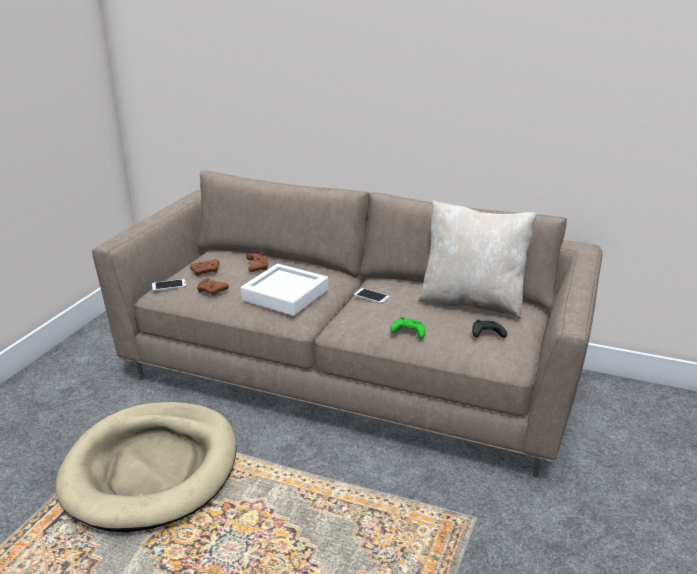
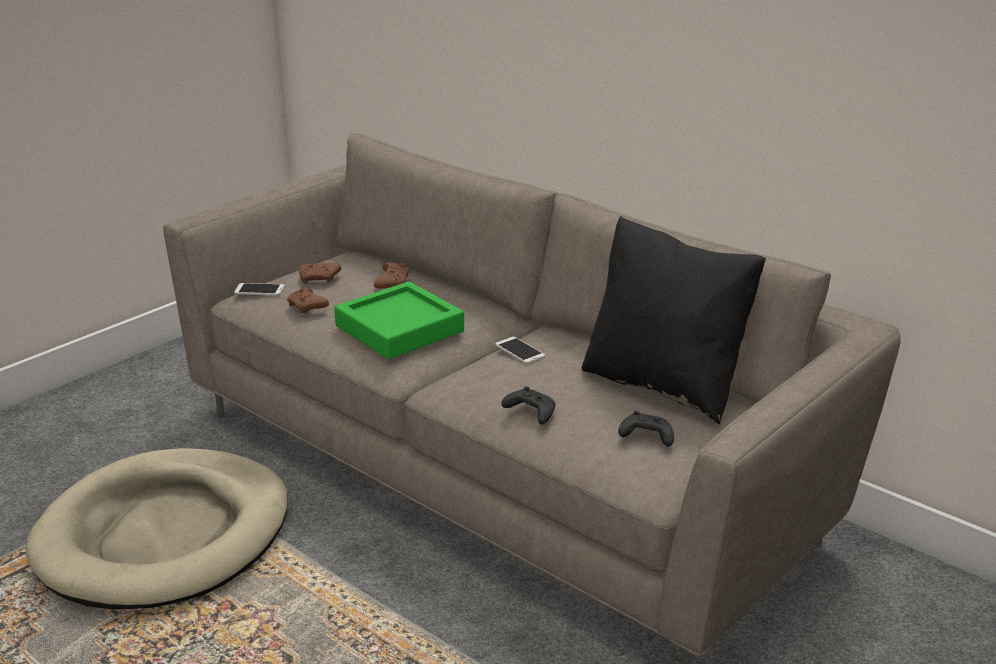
camera: 20 degrees right, 0 degrees up
white tray [241,264,328,316] -> green tray [334,282,464,359]
green game controller [390,317,425,339] -> black game controller [501,386,555,424]
beige pillow [418,200,537,319] -> black pillow [581,216,766,424]

